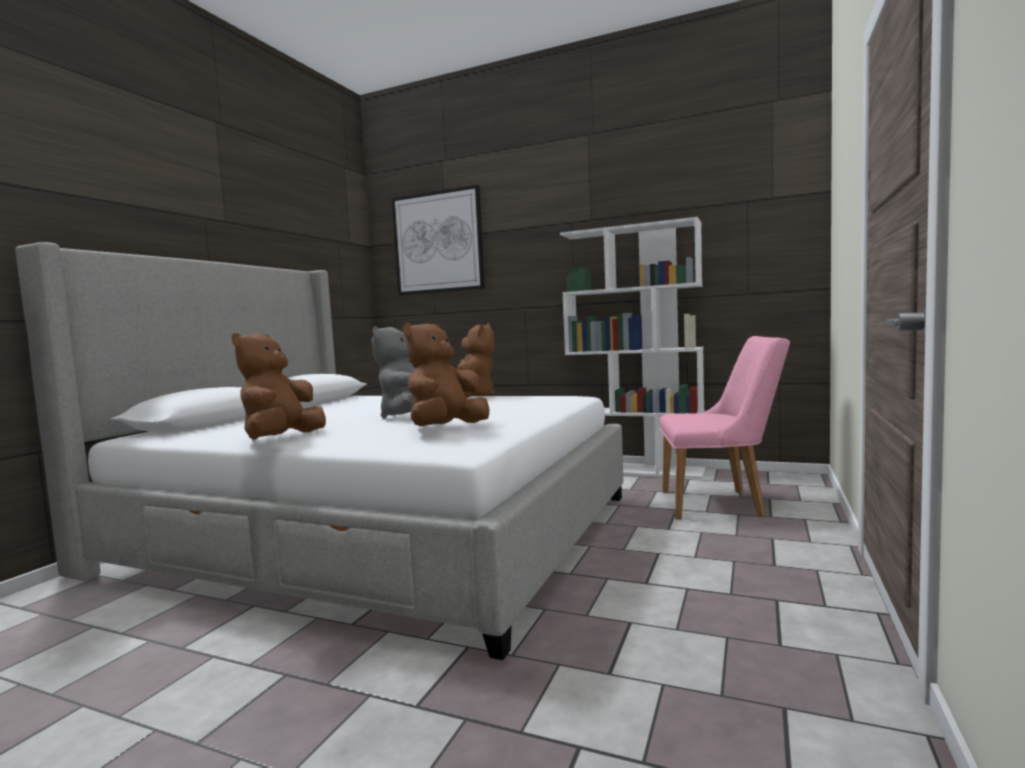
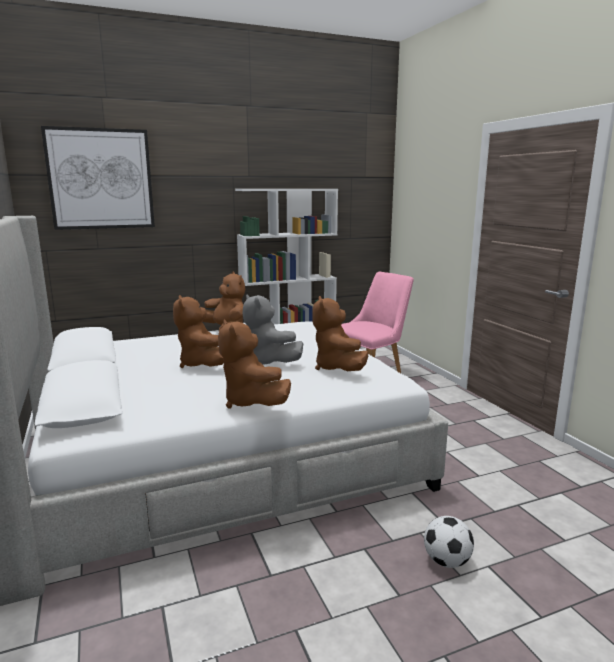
camera: 45 degrees left, 10 degrees up
none -> brown plush toy [173,295,224,368]
none -> football [424,516,474,568]

